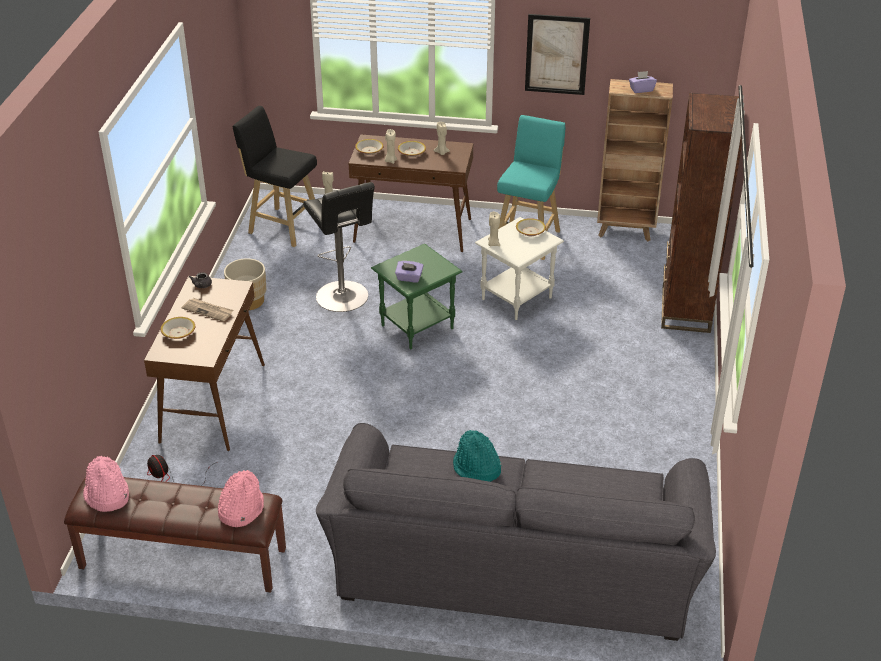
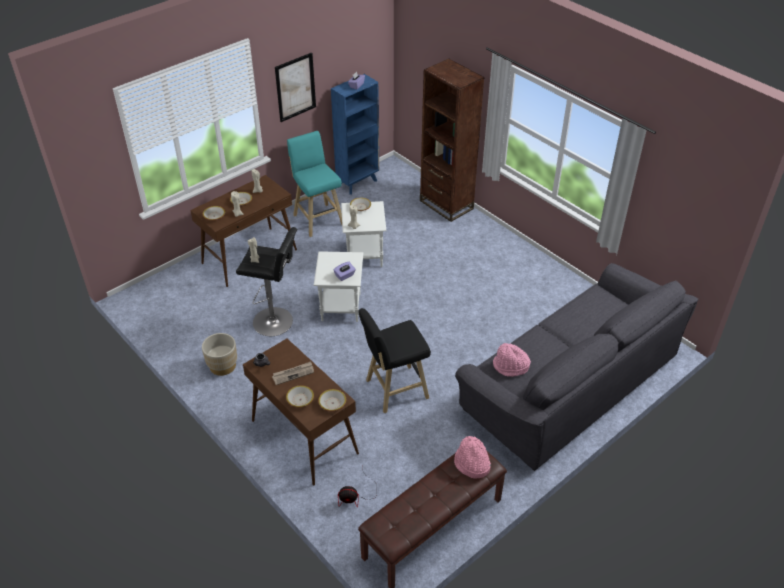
camera: 50 degrees left, 5 degrees up
pink hat [83,456,129,512] -> pink hat moved to [493,343,531,377]
black stool [233,106,317,247] -> black stool moved to [358,308,431,413]
green side table [371,244,462,349] -> white side table [314,251,363,322]
turquoise hat [453,430,501,482] -> none
brown bookcase [597,79,673,241] -> blue bookcase [331,74,379,194]
none -> bowl [318,389,346,411]

